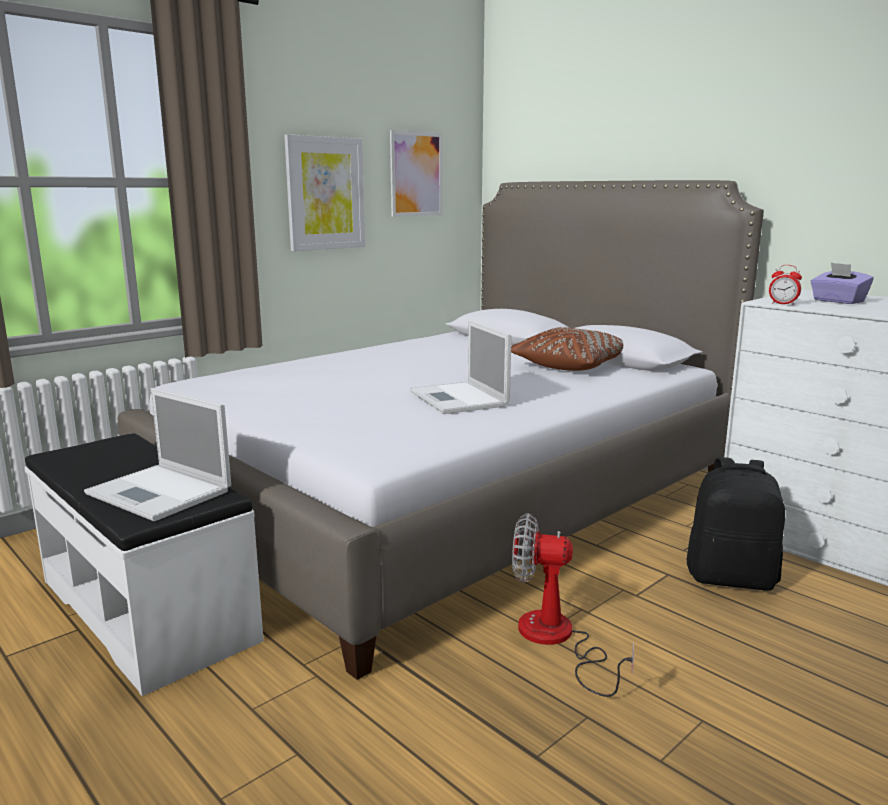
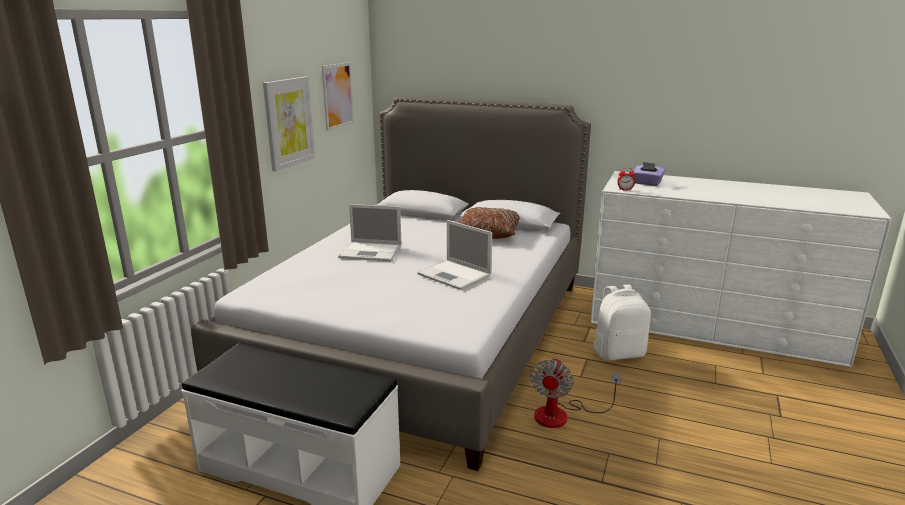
camera: 25 degrees left, 5 degrees up
laptop [84,388,231,521] -> laptop moved to [338,204,401,261]
fan [512,513,634,697] -> fan turned 60 degrees counterclockwise [530,358,621,428]
black backpack [687,457,785,591] -> white backpack [593,284,651,360]

